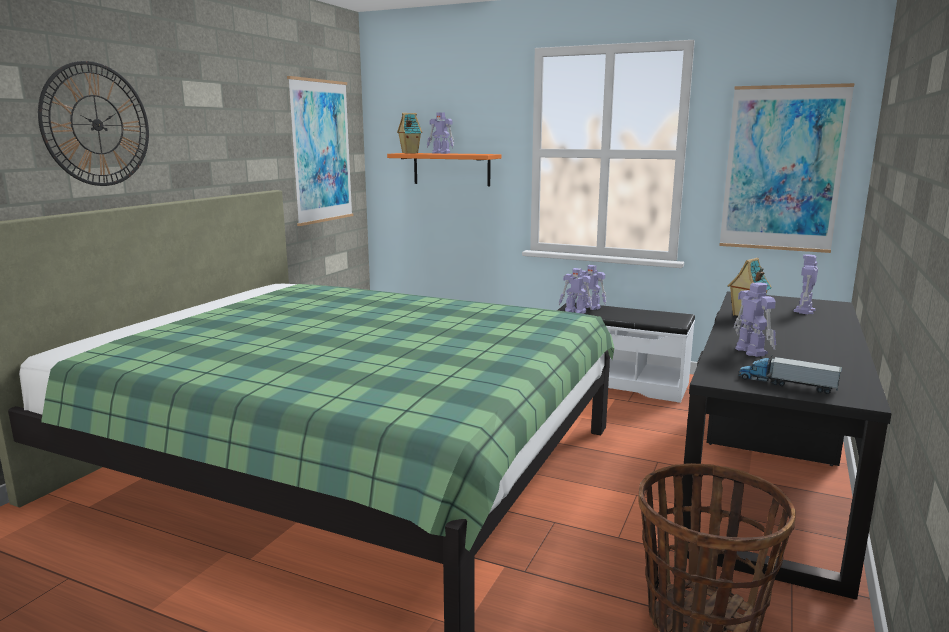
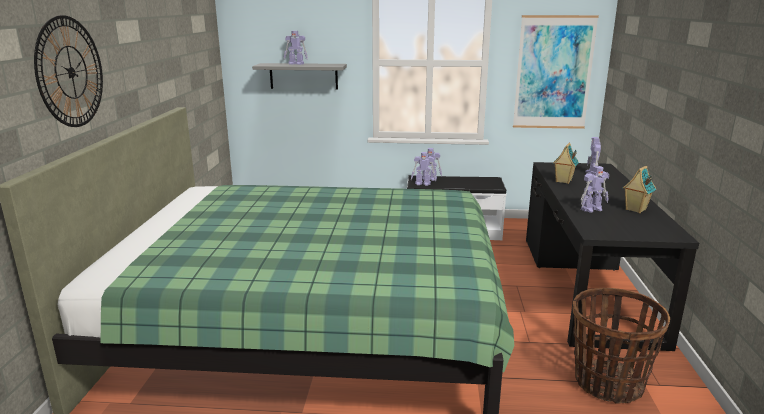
camera: 20 degrees left, 5 degrees up
picture [287,76,353,226] -> none
orange shelf [387,153,501,186] -> grey shelf [252,63,347,89]
toy house [397,113,422,153] -> toy house moved to [623,166,656,213]
toy robot [733,282,776,357] -> toy robot turned 105 degrees clockwise [581,166,609,213]
toy truck [738,354,842,394] -> none

